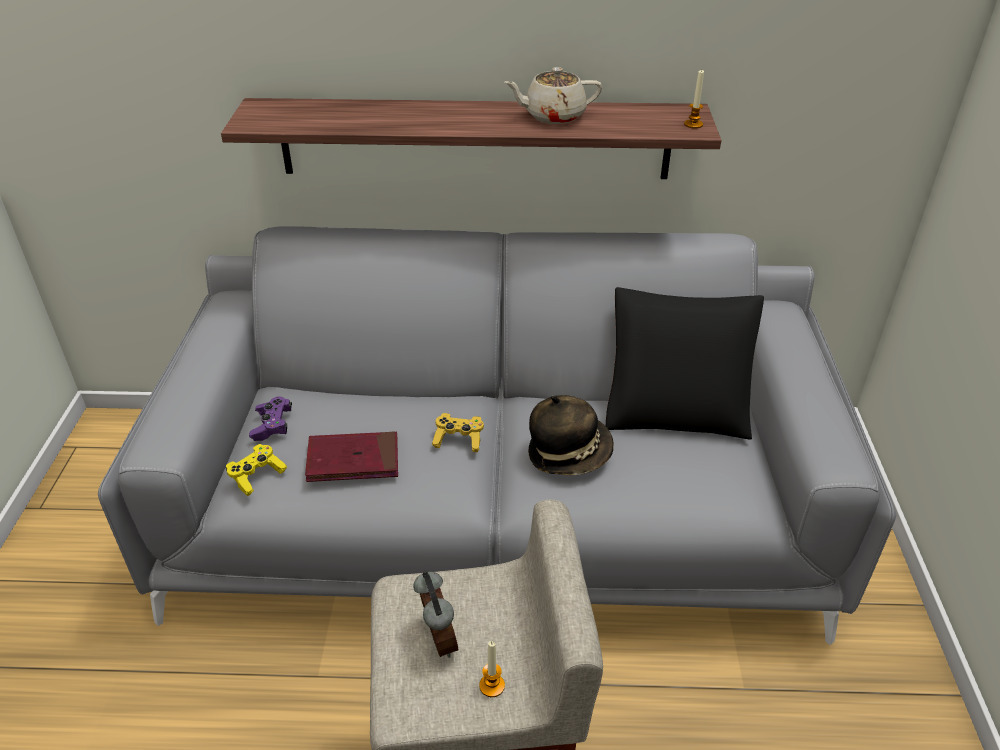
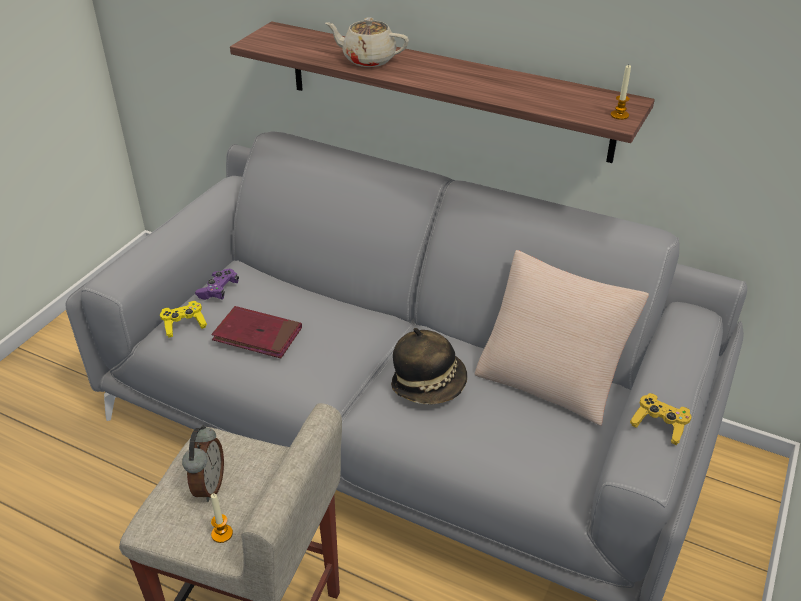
camera: 25 degrees right, 0 degrees up
yellow game controller [432,413,484,452] -> yellow game controller moved to [630,393,691,445]
beige teapot [504,67,602,124] -> beige teapot moved to [325,17,409,67]
black pillow [606,287,764,440] -> beige pillow [475,250,649,426]

